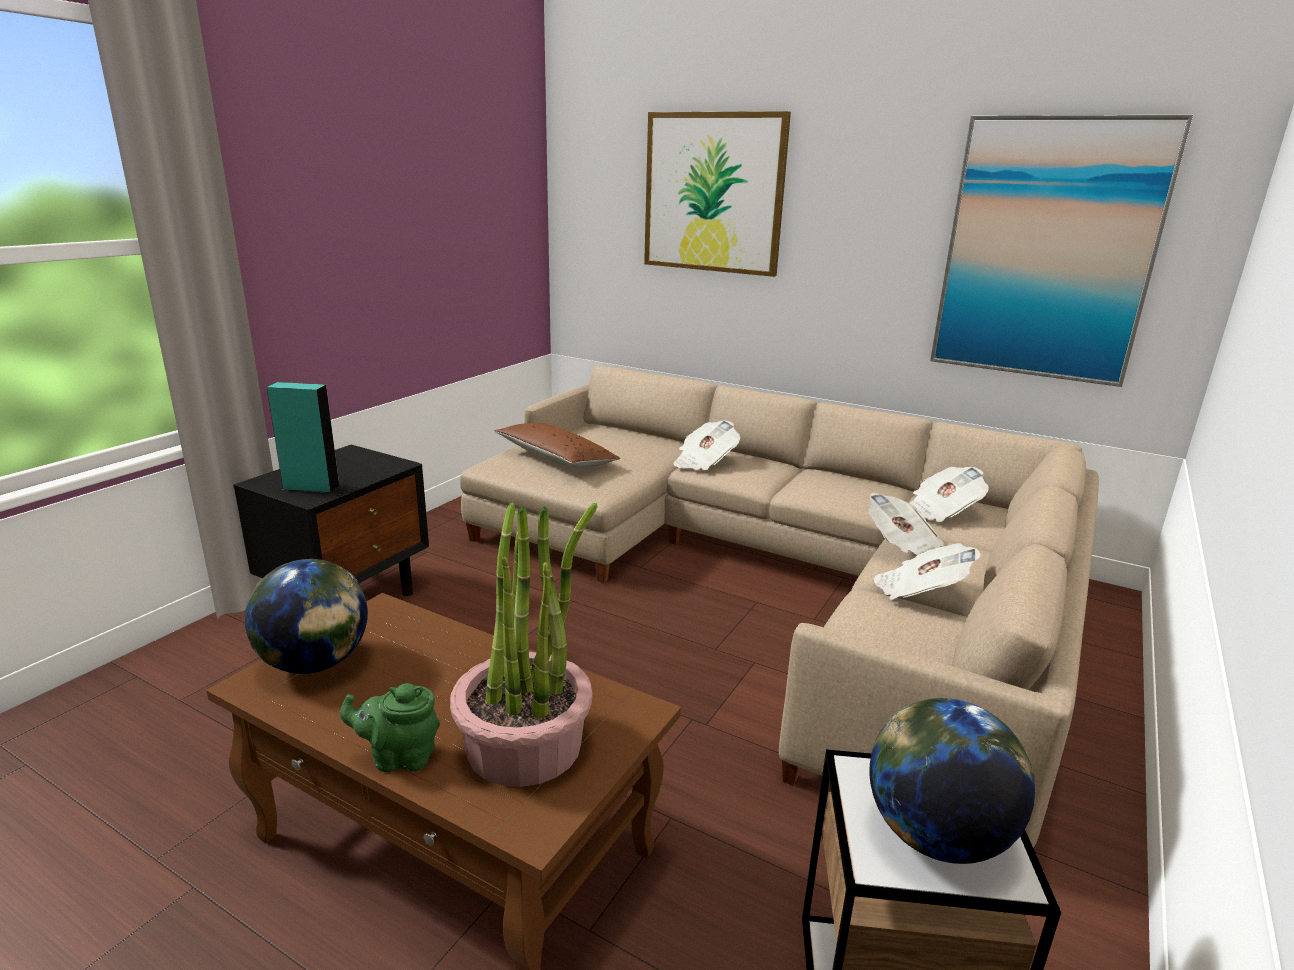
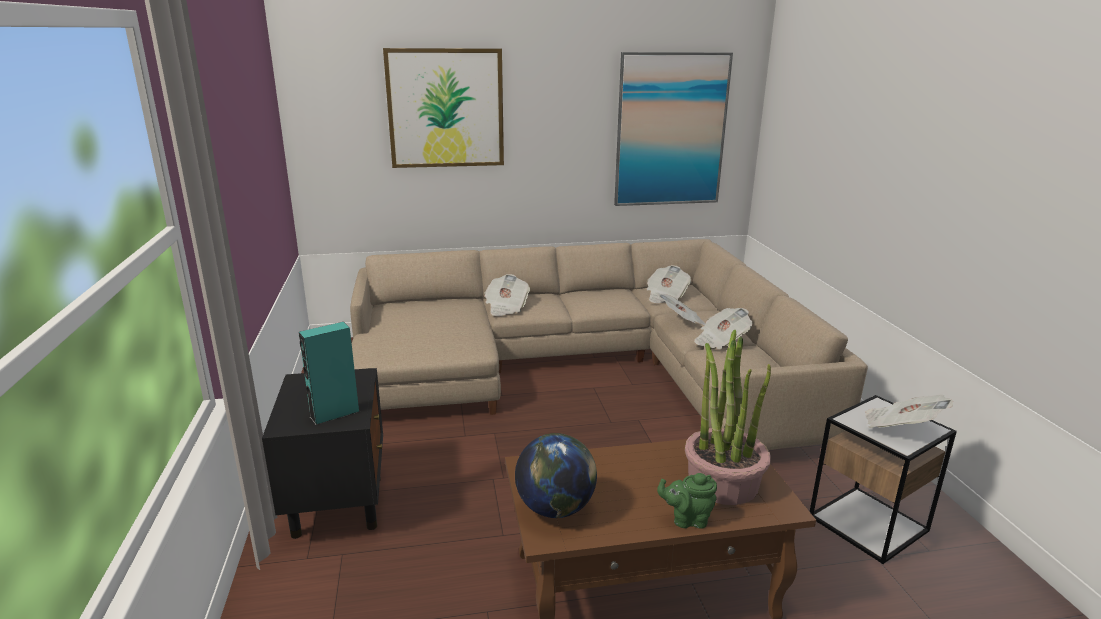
camera: 40 degrees left, 0 degrees up
green teapot [340,683,440,772] -> green teapot turned 45 degrees clockwise [657,473,717,529]
brown pillow [494,423,620,468] -> none
globe [869,698,1035,864] -> newspaper [865,395,953,428]

